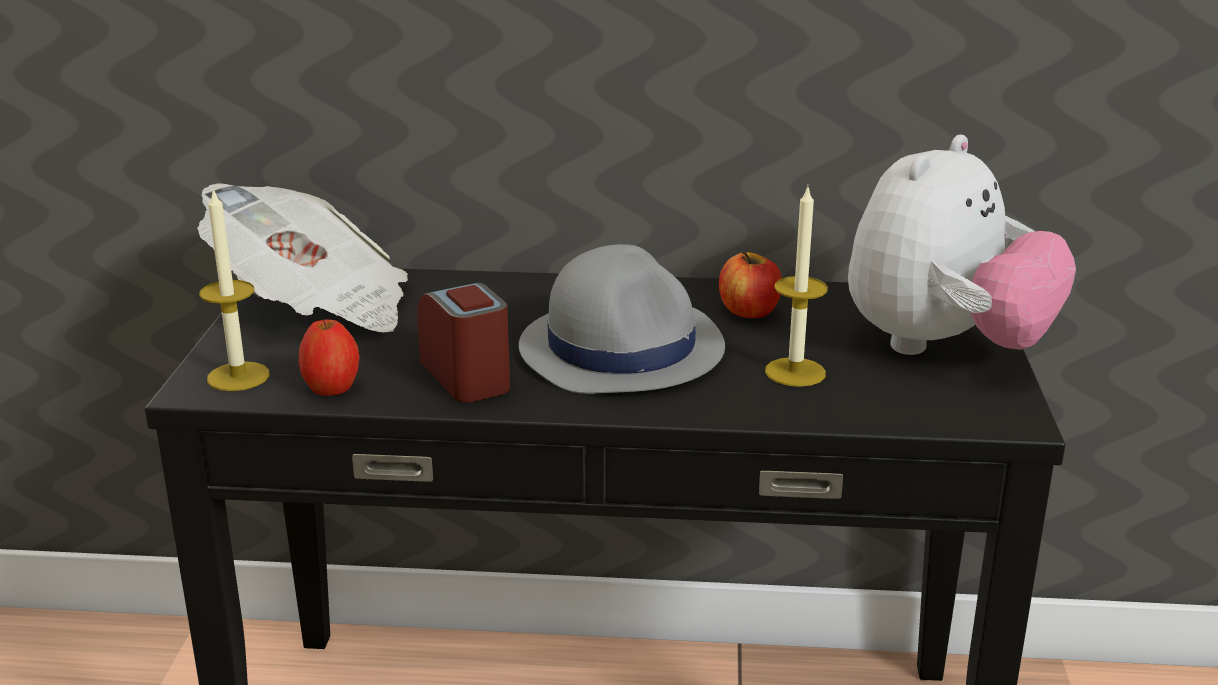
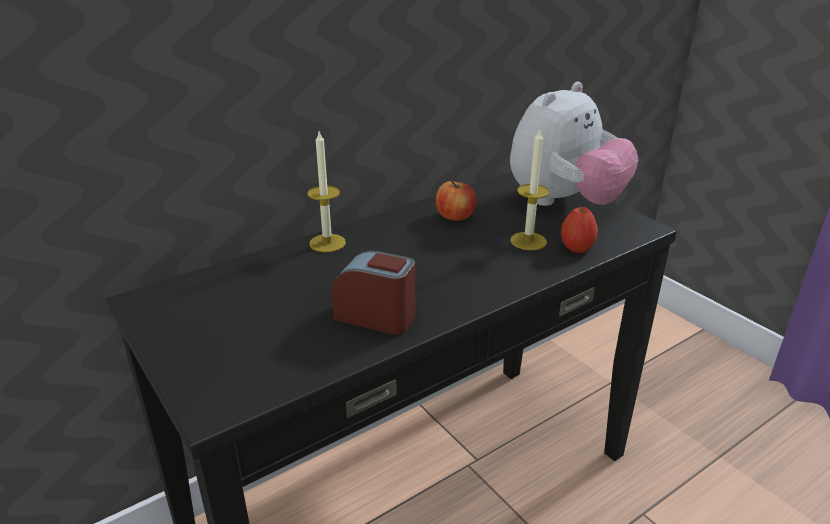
camera: 40 degrees left, 5 degrees up
newspaper [197,183,408,332] -> none
candle [199,188,269,391] -> candle moved to [308,132,346,252]
apple [299,319,360,396] -> apple moved to [561,207,598,253]
grey hat [519,244,725,394] -> none
plush toy [848,135,1076,355] -> plush toy turned 45 degrees clockwise [510,82,638,206]

